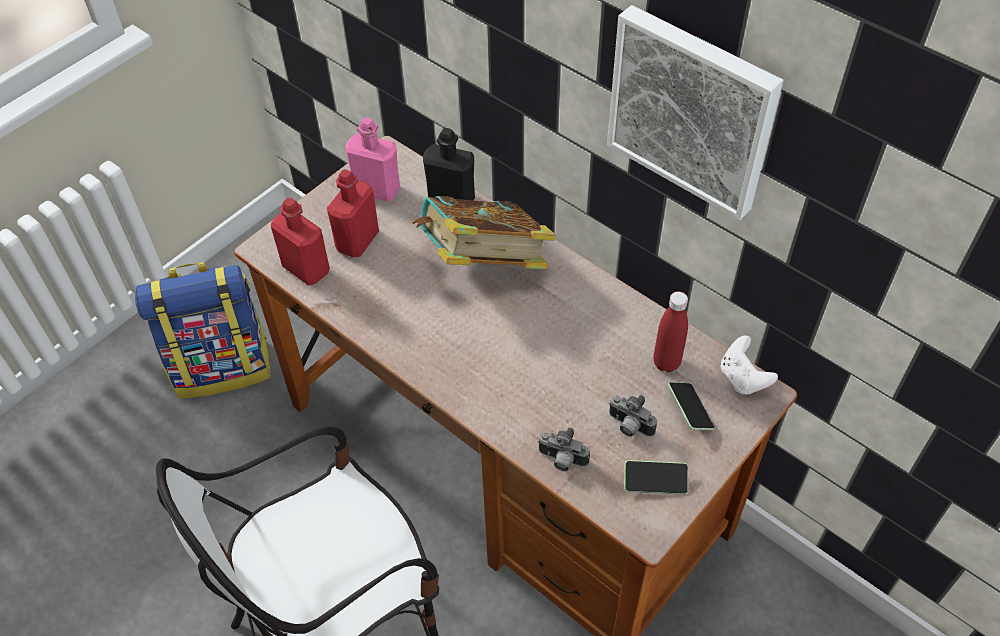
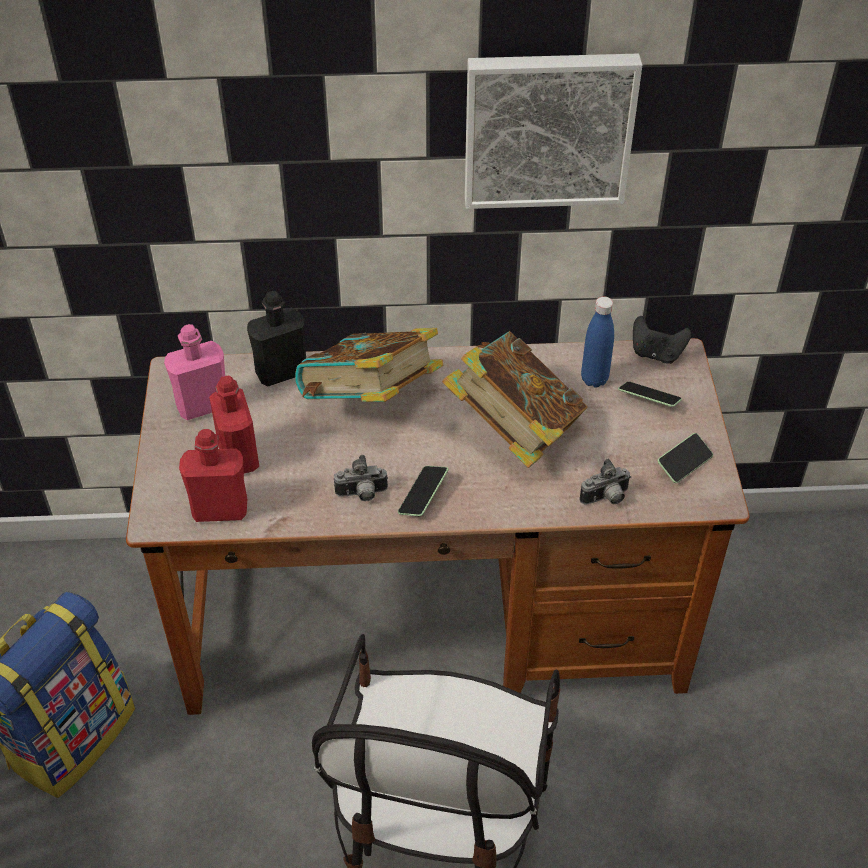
camera: 45 degrees left, 5 degrees down
camera [609,395,657,437] -> camera moved to [334,455,388,501]
red bottle [653,291,688,372] -> blue bottle [581,296,614,388]
white game controller [721,335,778,395] -> black game controller [633,316,691,364]
none -> phone [398,466,448,516]
none -> book [442,331,588,468]

